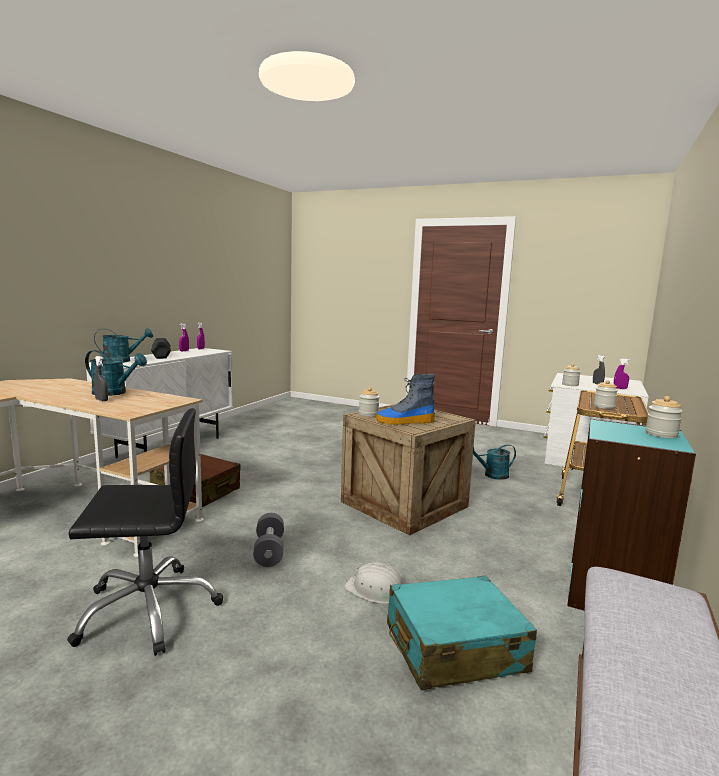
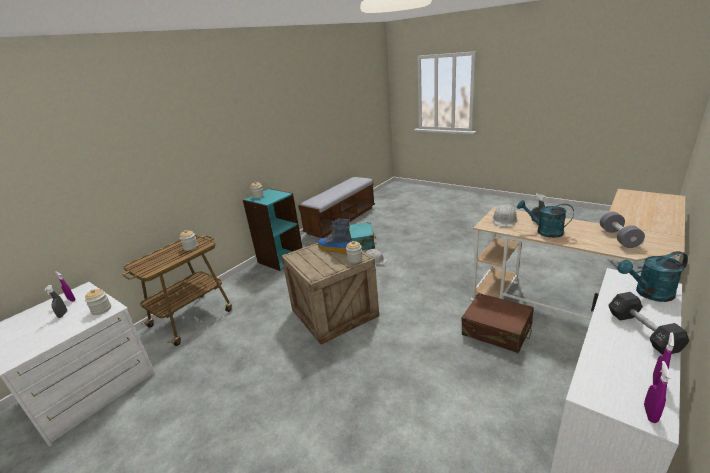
camera: 165 degrees left, 15 degrees up
black office chair [67,408,223,656] -> none
grey dumbbell [253,513,284,567] -> grey dumbbell moved to [600,212,645,248]
boot [376,374,435,425] -> boot turned 150 degrees counterclockwise [318,219,352,254]
turquoise watering can [473,444,516,480] -> none
none -> white hard hat [492,204,518,227]

